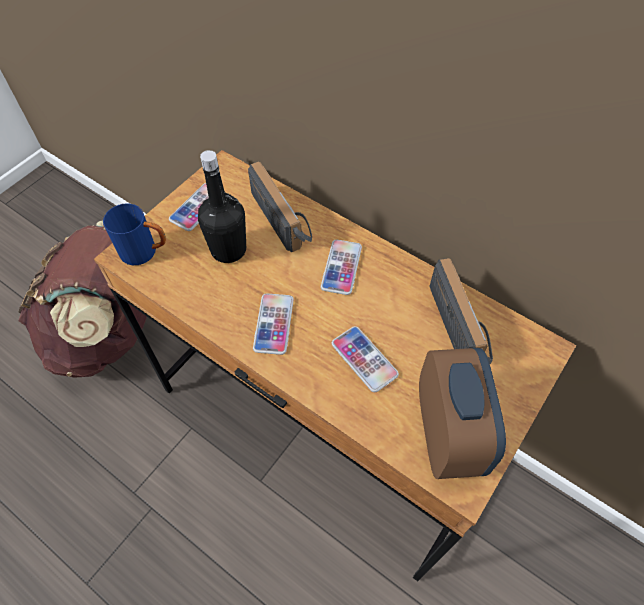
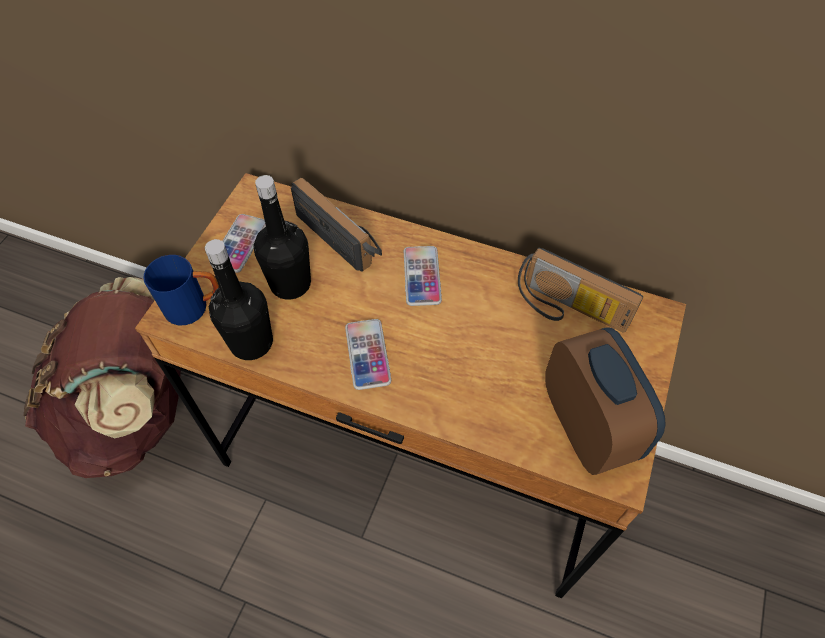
camera: 15 degrees left, 0 degrees up
phone [332,326,399,392] -> none
radio [429,258,493,364] -> radio turned 150 degrees clockwise [518,248,643,333]
none -> black bottle [205,239,273,360]

